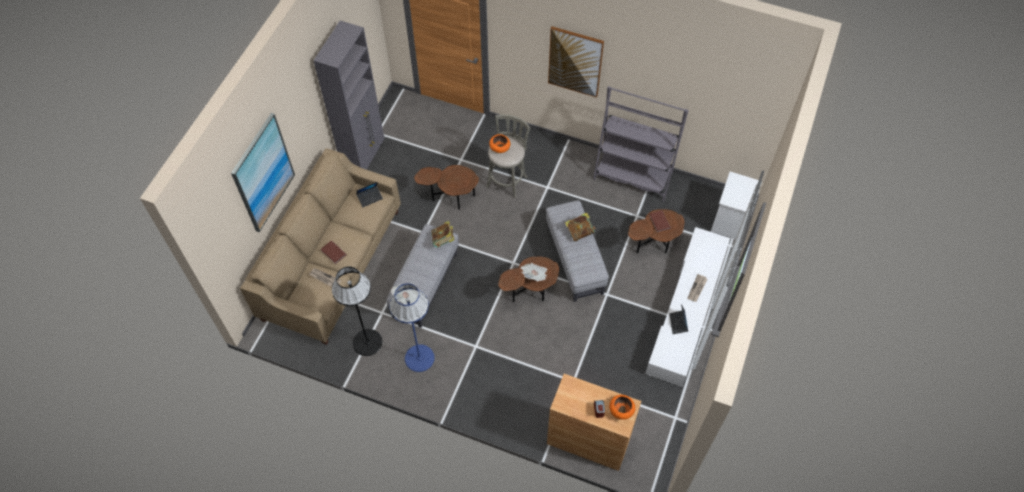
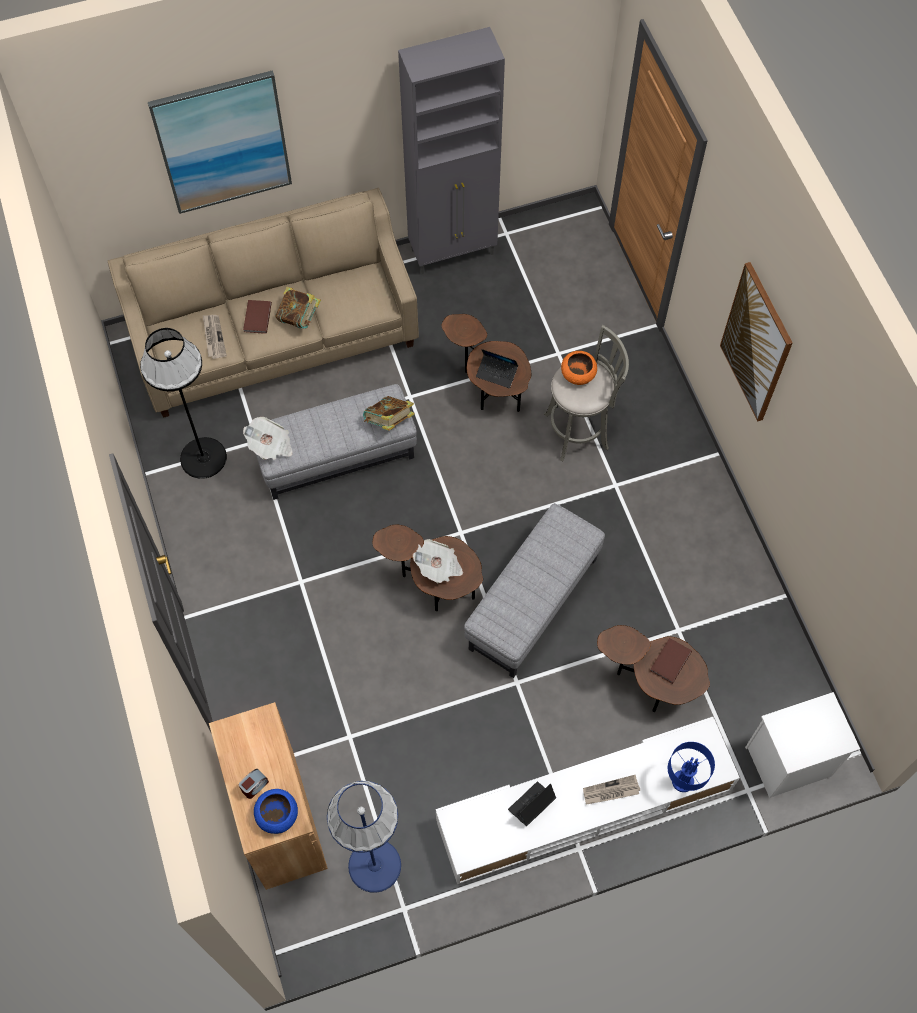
camera: 50 degrees right, 5 degrees up
laptop [356,182,383,207] -> laptop moved to [476,349,518,388]
blue floor lamp [389,284,435,372] -> blue floor lamp moved to [327,781,401,893]
book [565,213,596,241] -> book moved to [275,287,321,329]
grey bookcase [593,86,689,202] -> none
orange bowl [609,395,635,420] -> blue bowl [254,789,298,834]
none -> blue table lamp [668,742,715,792]

